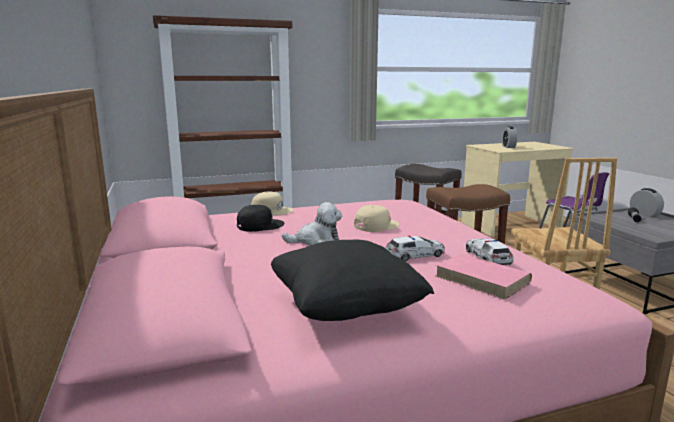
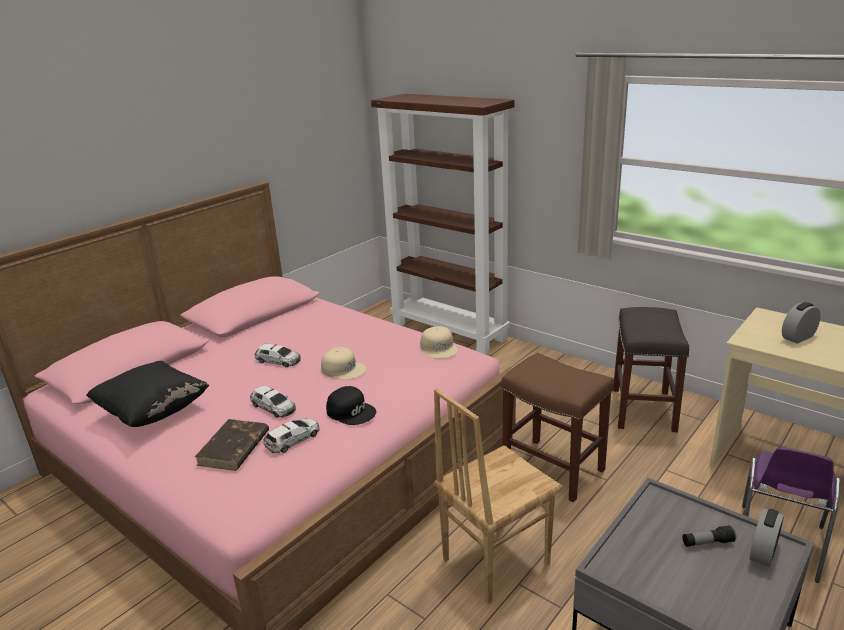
camera: 60 degrees right, 10 degrees up
black cap [237,205,284,232] -> black cap moved to [326,386,376,425]
beige cap [251,192,294,215] -> beige cap moved to [420,326,458,359]
plush toy [282,202,342,245] -> toy car [255,344,301,367]
pink book [436,254,532,300] -> brown book [195,419,269,471]

